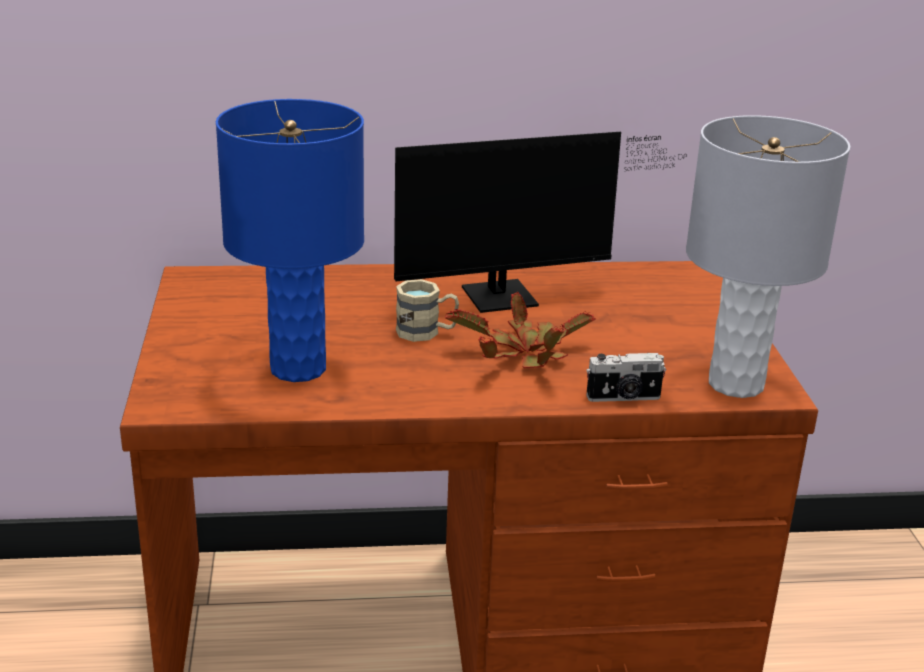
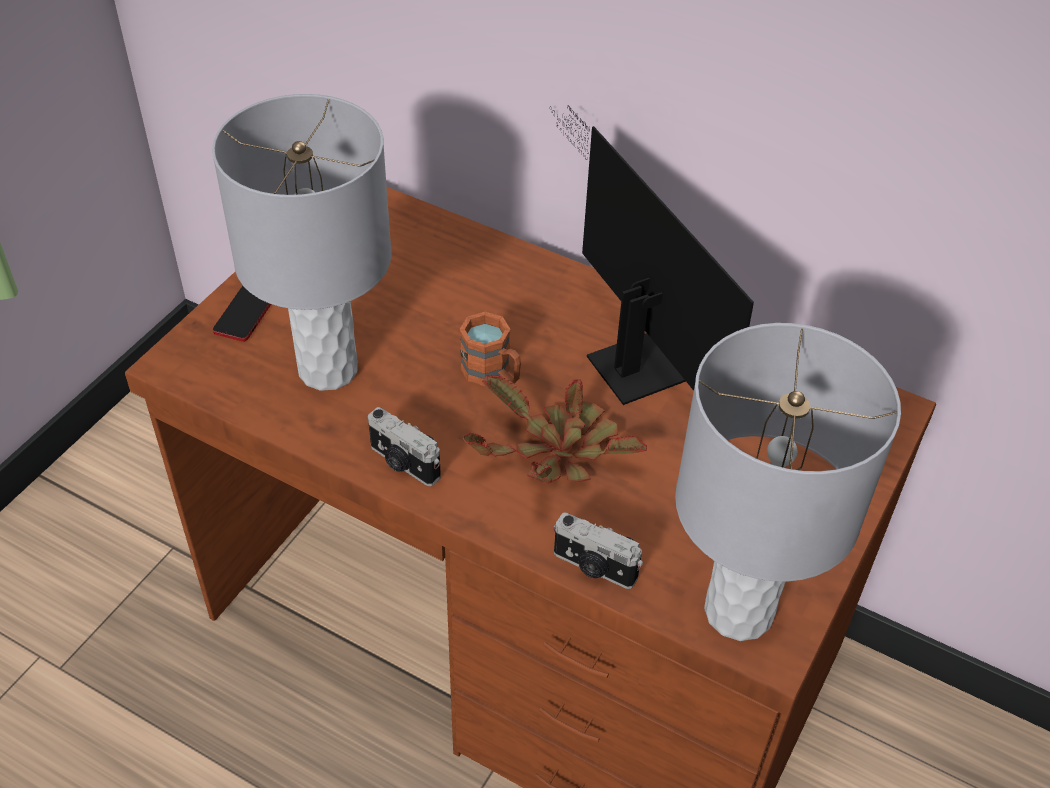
camera: 35 degrees right, 20 degrees up
blue table lamp [216,99,364,382] -> grey table lamp [212,94,392,391]
monitor [394,132,687,313] -> monitor turned 135 degrees counterclockwise [550,105,754,405]
beige mug [396,279,459,342] -> orange mug [460,312,521,386]
none -> phone [213,286,271,342]
none -> camera [368,407,441,486]

